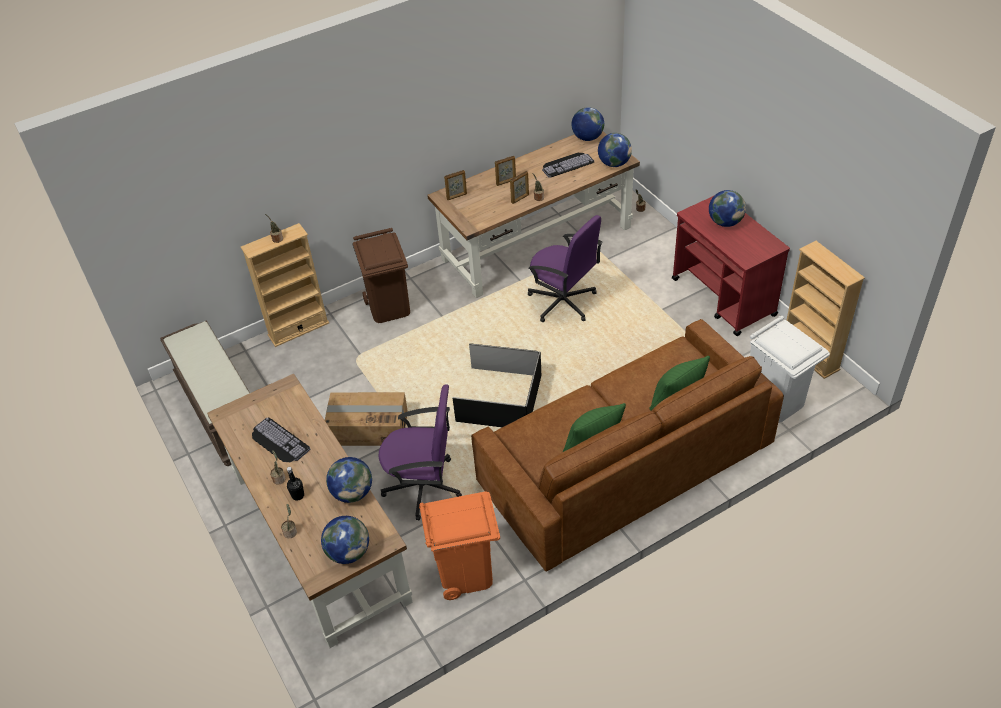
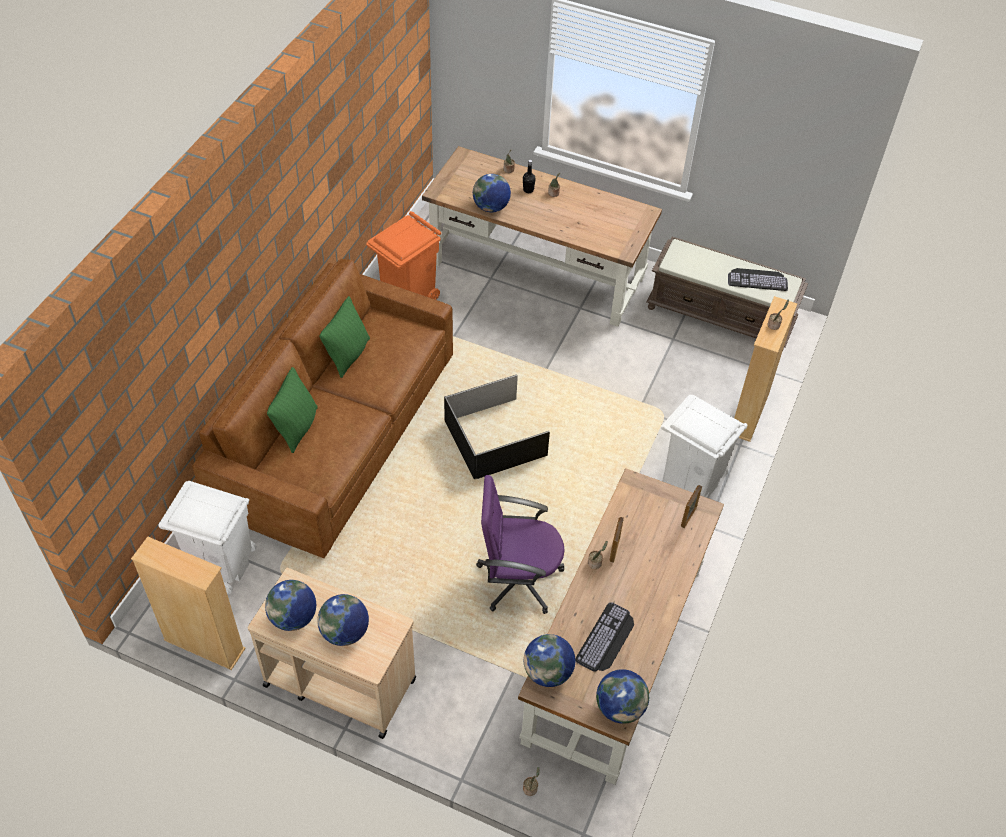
camera: 140 degrees right, 5 degrees up
keyboard [252,417,311,462] -> keyboard moved to [728,268,788,291]
globe [321,516,369,564] -> globe moved to [265,580,316,631]
cardboard box [325,392,408,446] -> none
brown trash can [352,228,410,323] -> white trash can [661,395,748,498]
purple office chair [379,384,462,521] -> none
picture frame [495,156,516,186] -> none
red cart [672,196,790,336] -> beige cart [247,568,416,739]

